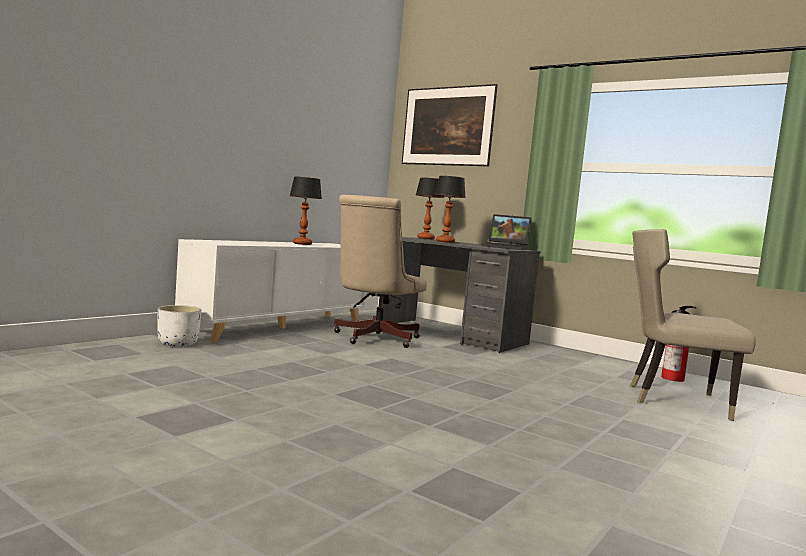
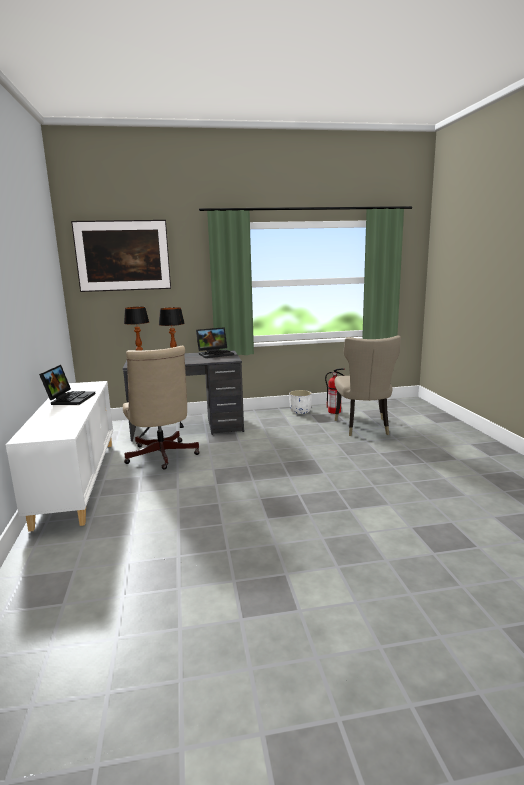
camera: 45 degrees left, 10 degrees up
white planter [157,305,201,347] -> white planter moved to [289,390,312,414]
table lamp [290,177,322,245] -> laptop [39,365,95,405]
beige chair [630,229,756,421] -> beige chair turned 60 degrees counterclockwise [334,335,401,436]

